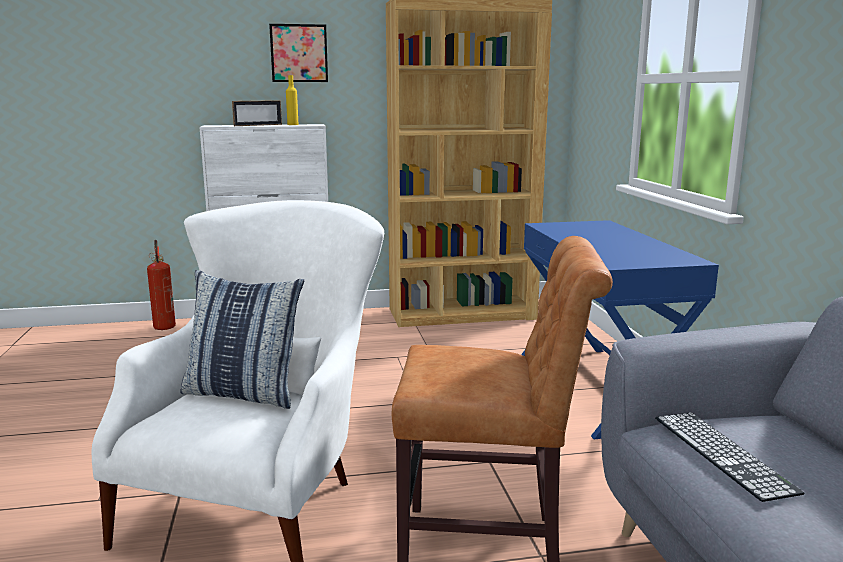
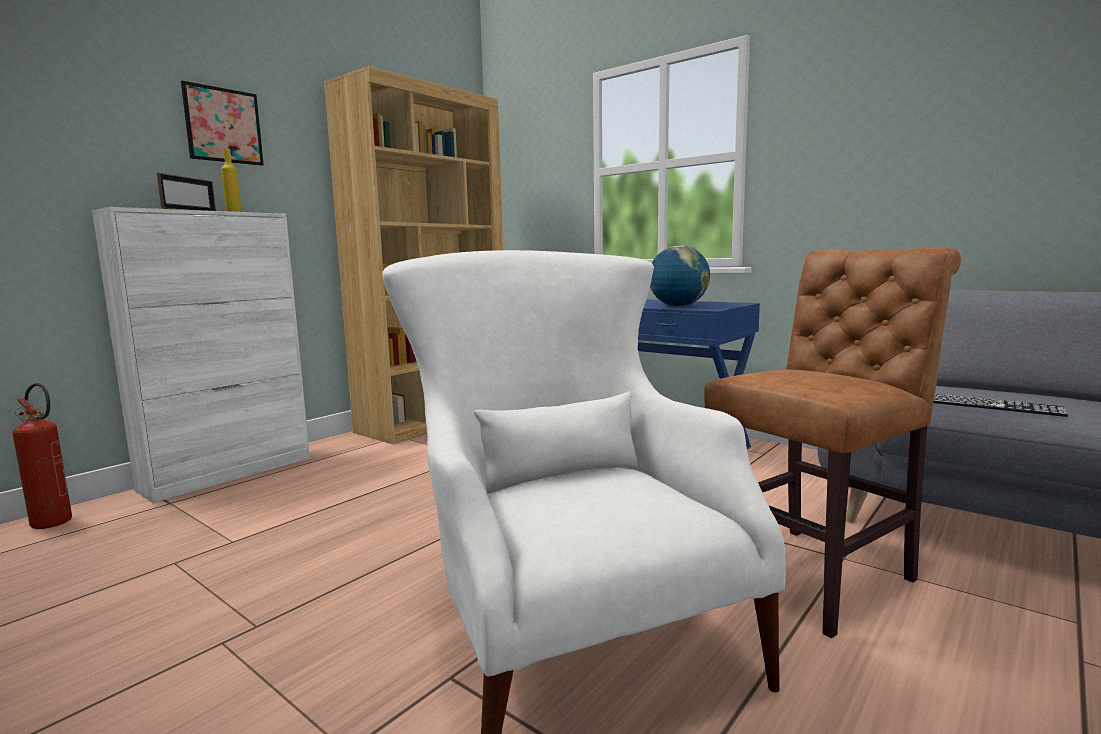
camera: 40 degrees left, 5 degrees down
pillow [180,270,304,409] -> none
none -> globe [650,245,710,307]

